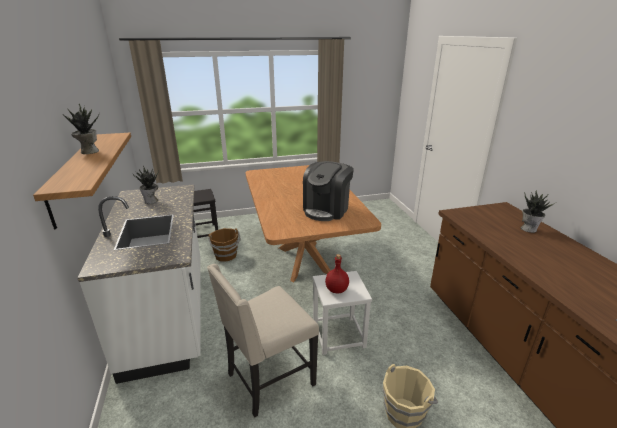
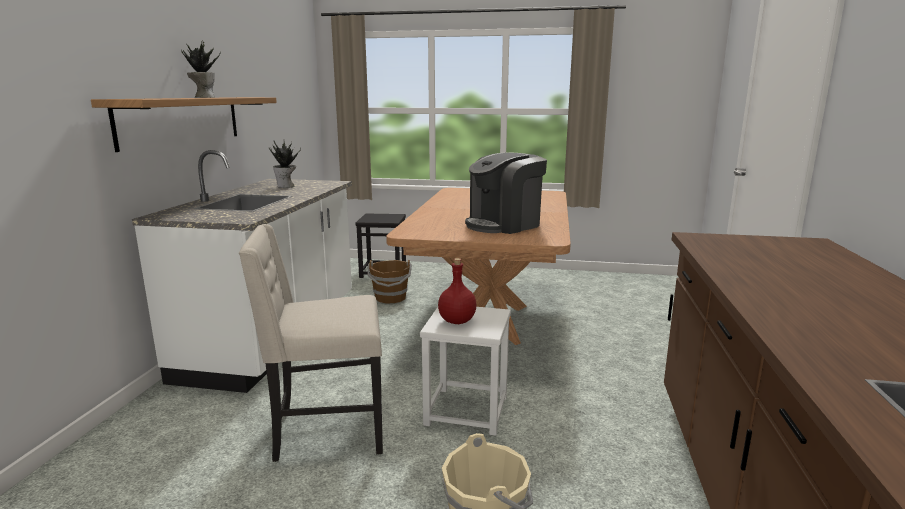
camera: 25 degrees right, 10 degrees down
potted plant [520,189,555,233] -> none

